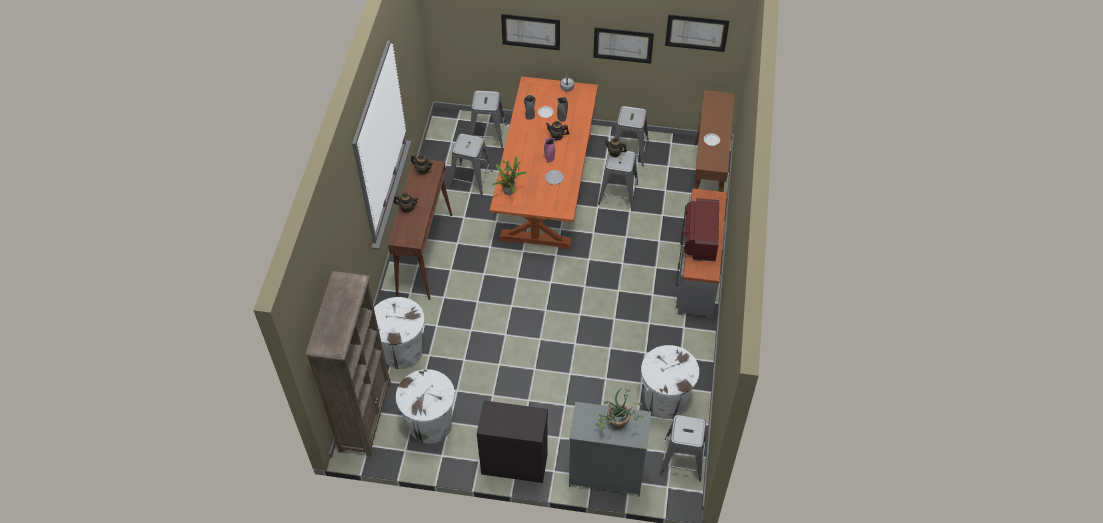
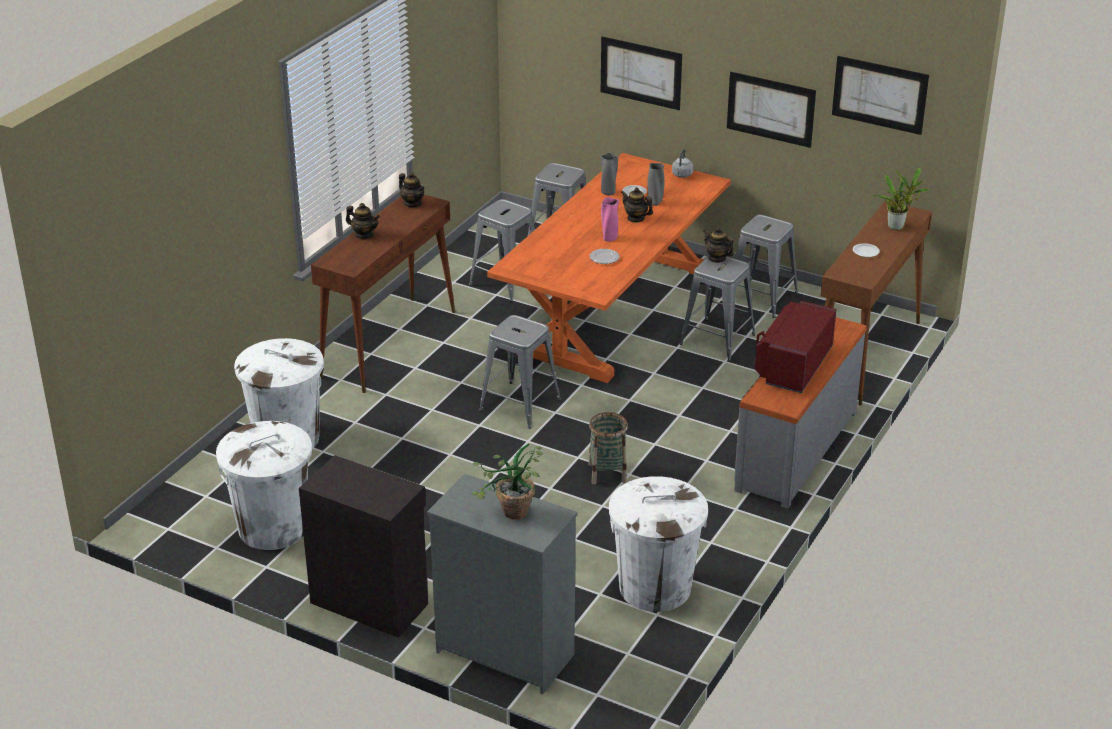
camera: 20 degrees right, 20 degrees down
brown bookcase [305,271,391,457] -> none
potted plant [491,156,527,195] -> potted plant moved to [872,168,930,230]
grey stool [660,415,706,482] -> grey stool moved to [479,315,561,429]
none -> basket [588,412,628,484]

